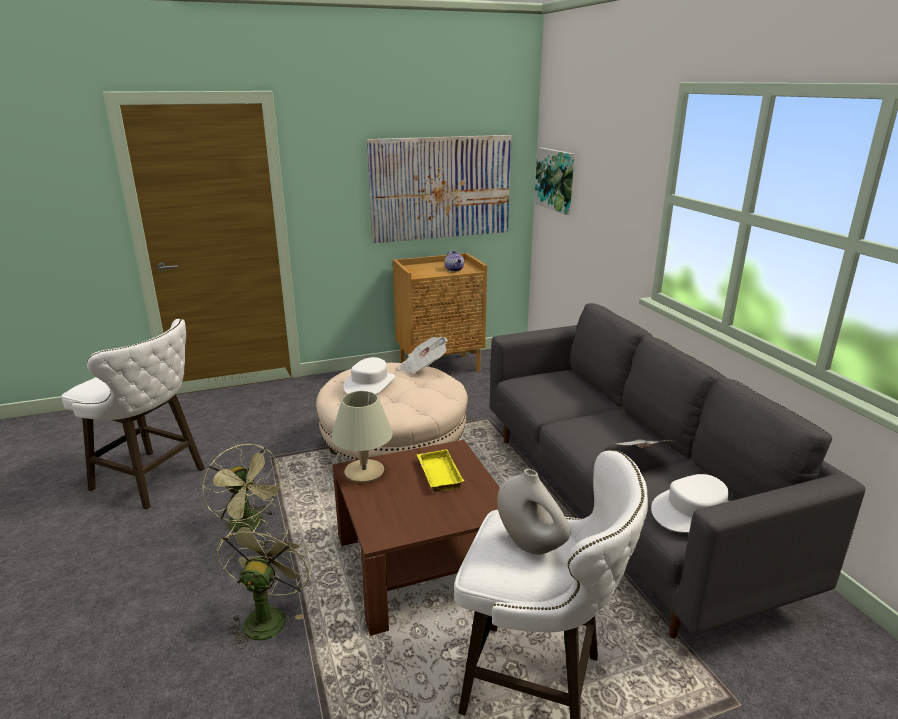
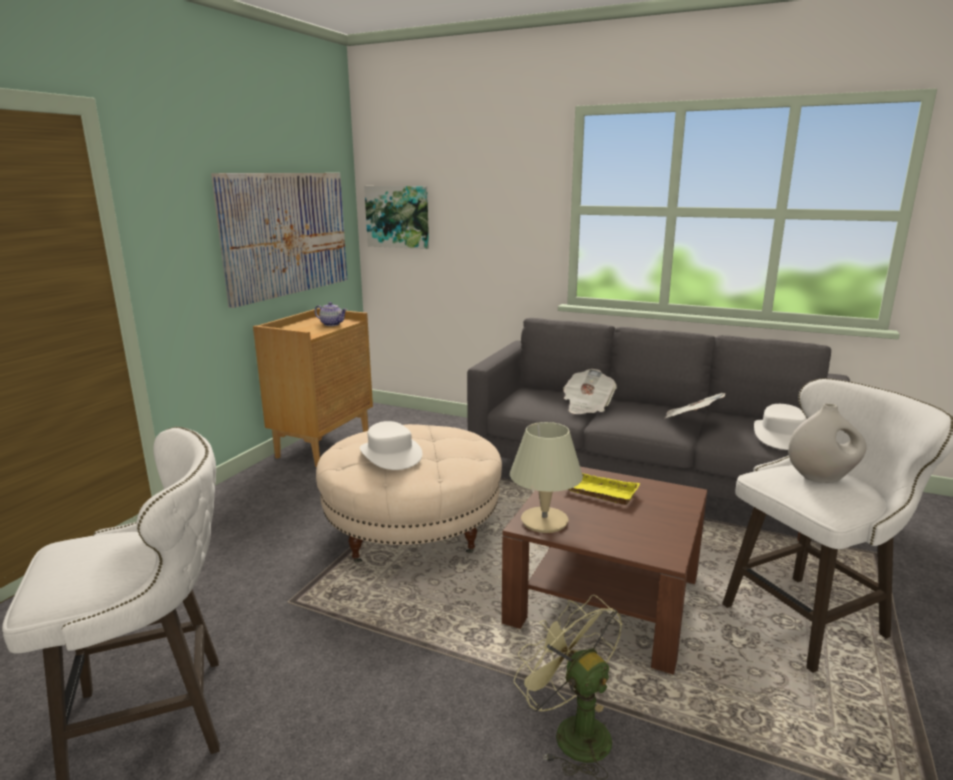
camera: 45 degrees left, 5 degrees down
green fan [202,444,285,540] -> none
newspaper [398,337,448,374] -> newspaper moved to [563,369,617,414]

